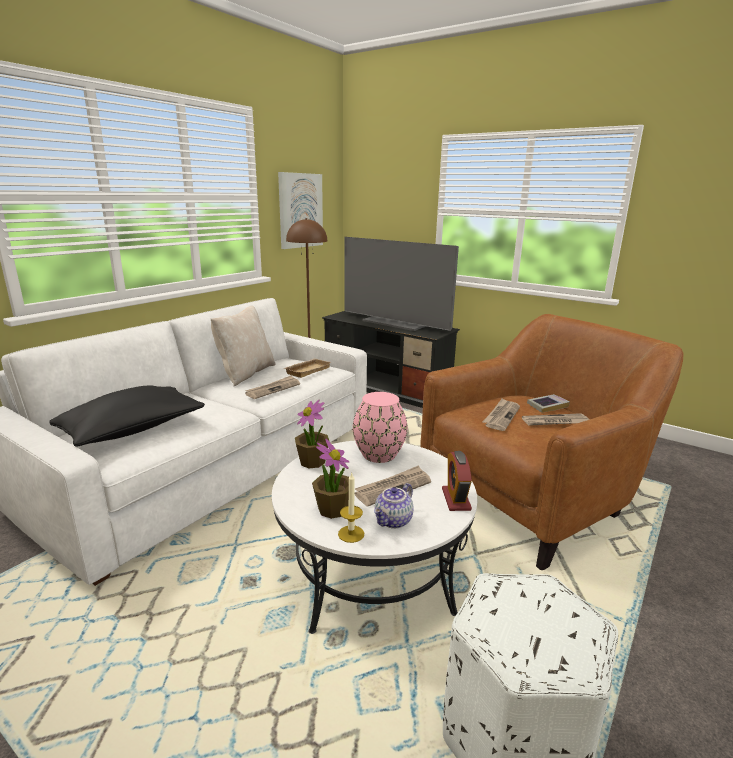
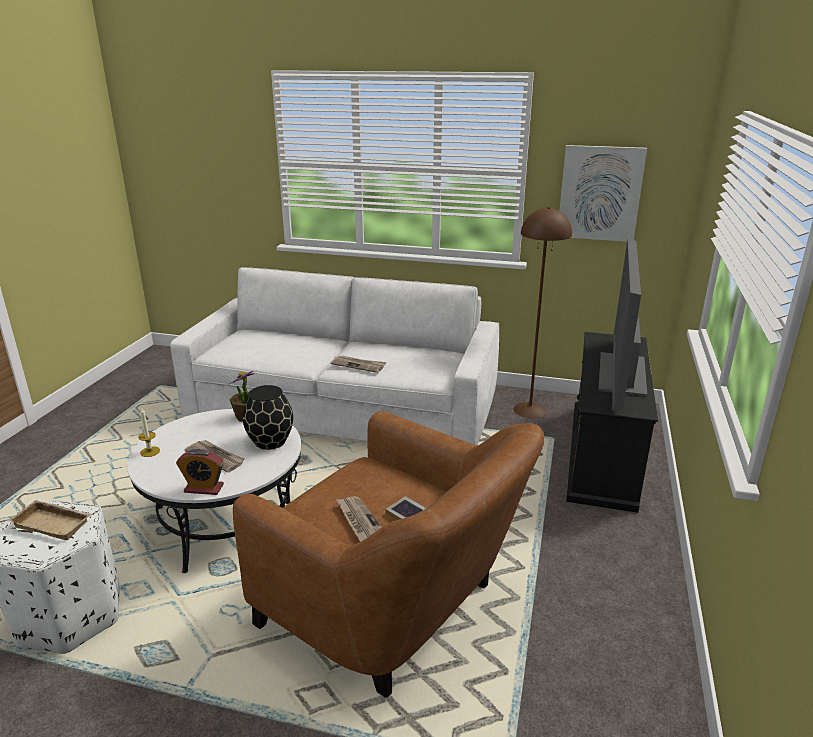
camera: 70 degrees right, 5 degrees up
black pillow [49,386,205,447] -> none
beige pillow [211,306,275,386] -> none
beige tray [284,359,331,378] -> beige tray moved to [8,500,92,540]
potted plant [312,438,349,519] -> none
pink vase [353,392,407,463] -> black vase [243,385,293,450]
teapot [374,483,414,529] -> none
alarm clock [442,451,472,511] -> alarm clock turned 150 degrees counterclockwise [176,449,224,495]
newspaper [483,398,520,431] -> none

